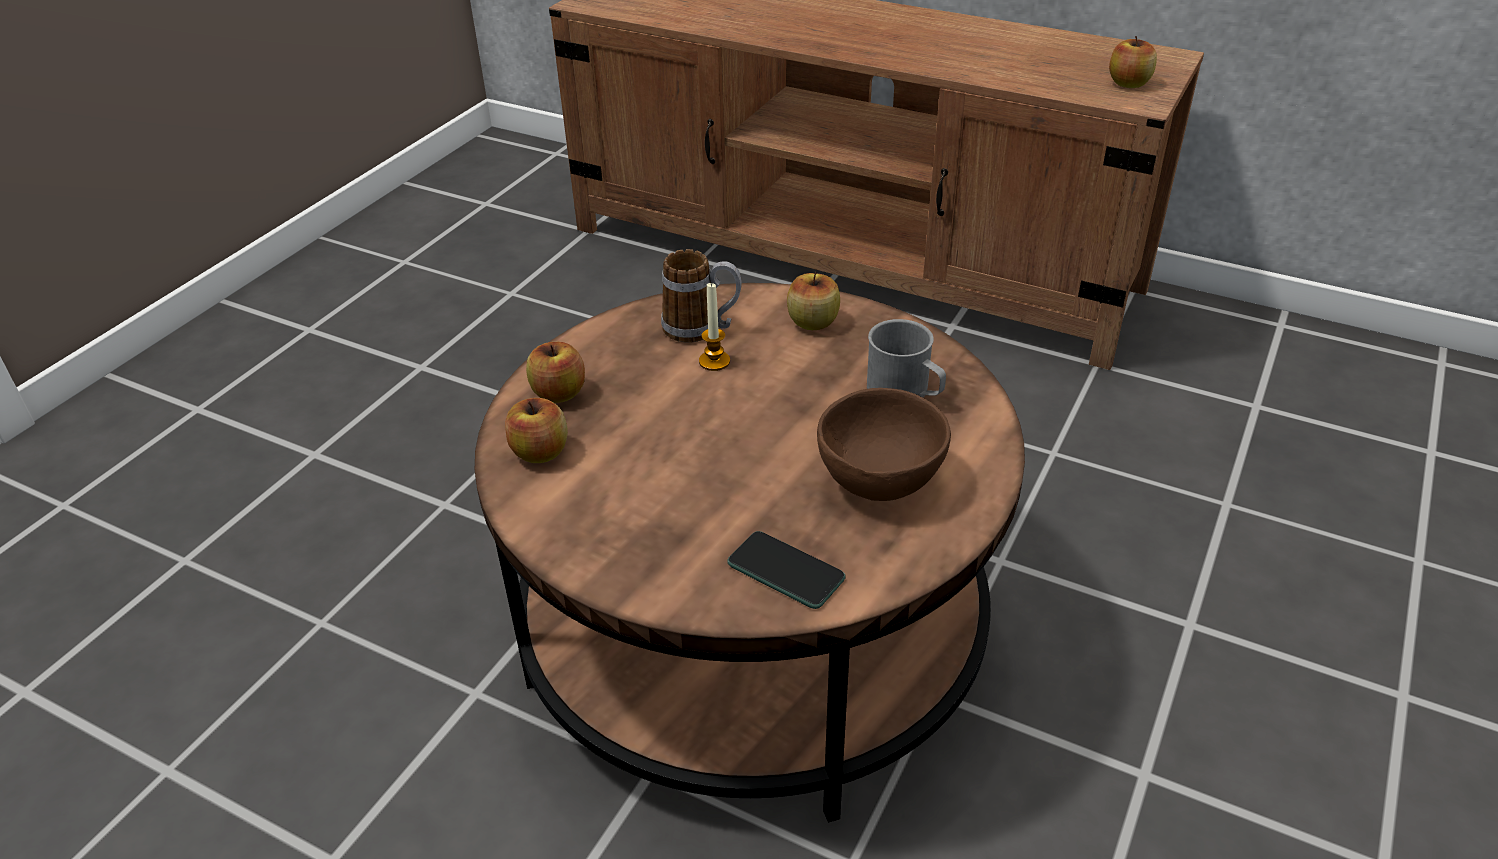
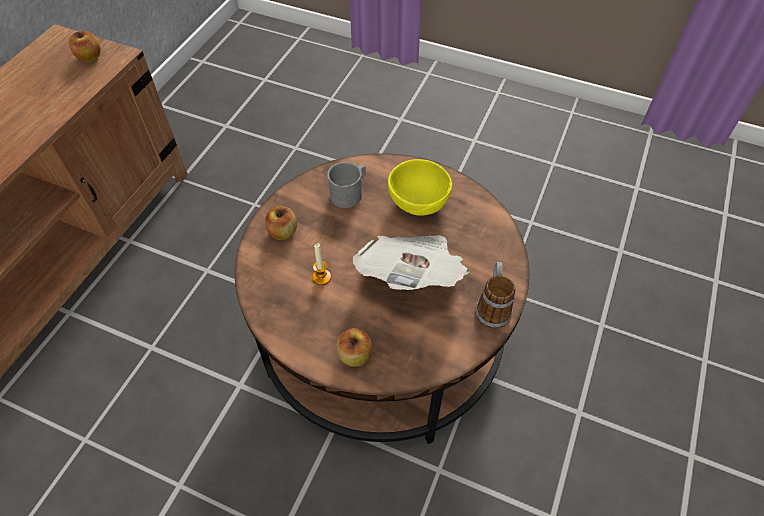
camera: 95 degrees left, 15 degrees up
apple [505,398,568,463] -> none
mug [661,249,742,343] -> mug moved to [475,262,515,329]
phone [727,531,846,609] -> none
brown bowl [817,388,951,501] -> yellow bowl [388,159,452,216]
none -> newspaper [352,235,469,290]

